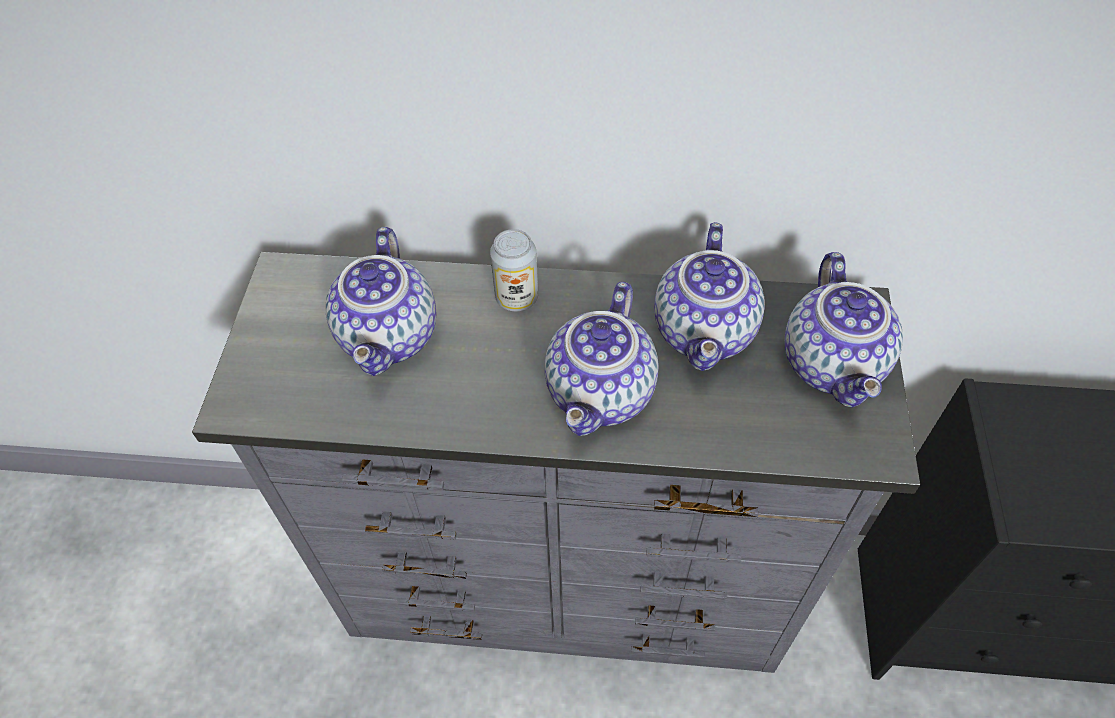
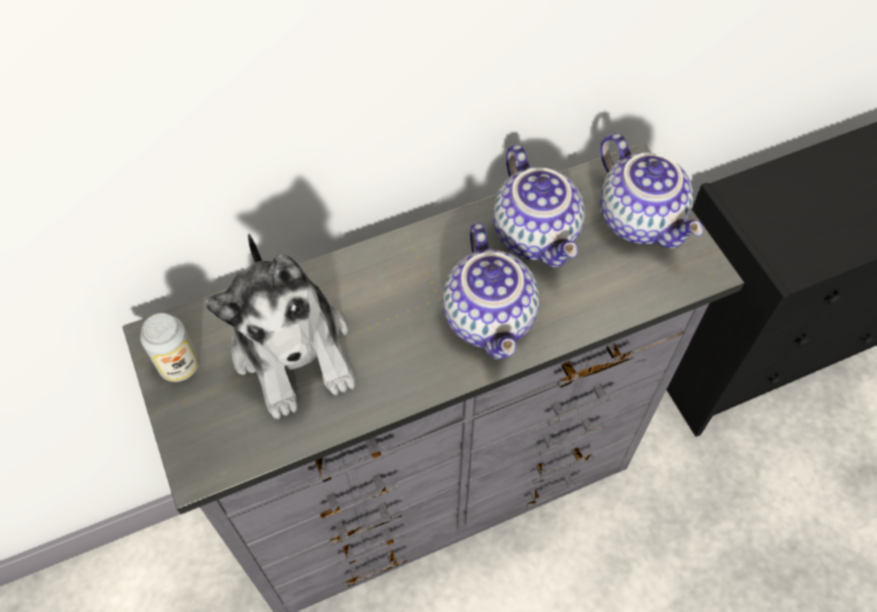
camera: 30 degrees left, 5 degrees up
teapot [326,227,436,376] -> plush toy [204,233,355,419]
can [490,229,538,311] -> can moved to [140,313,199,382]

